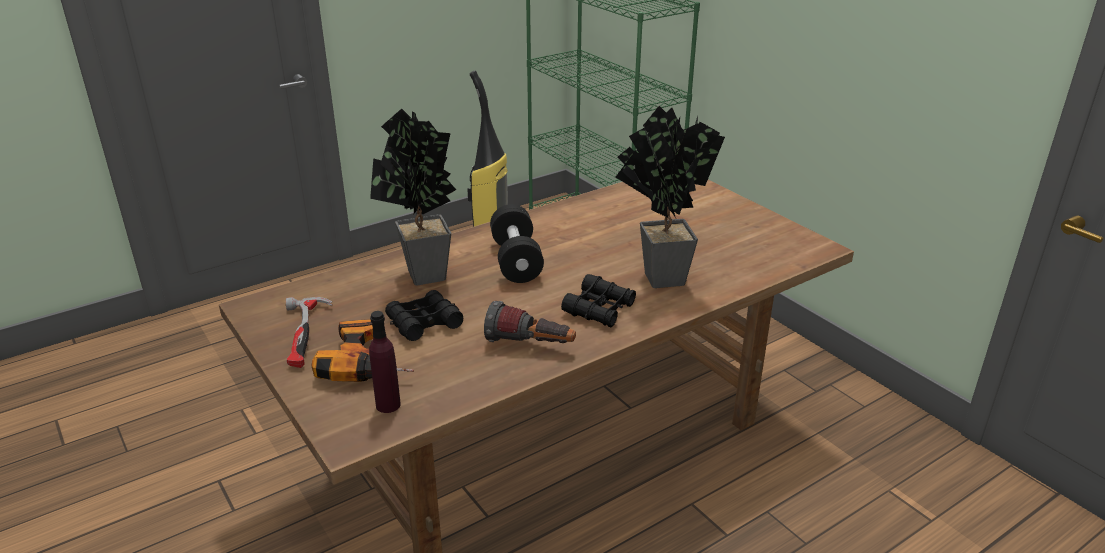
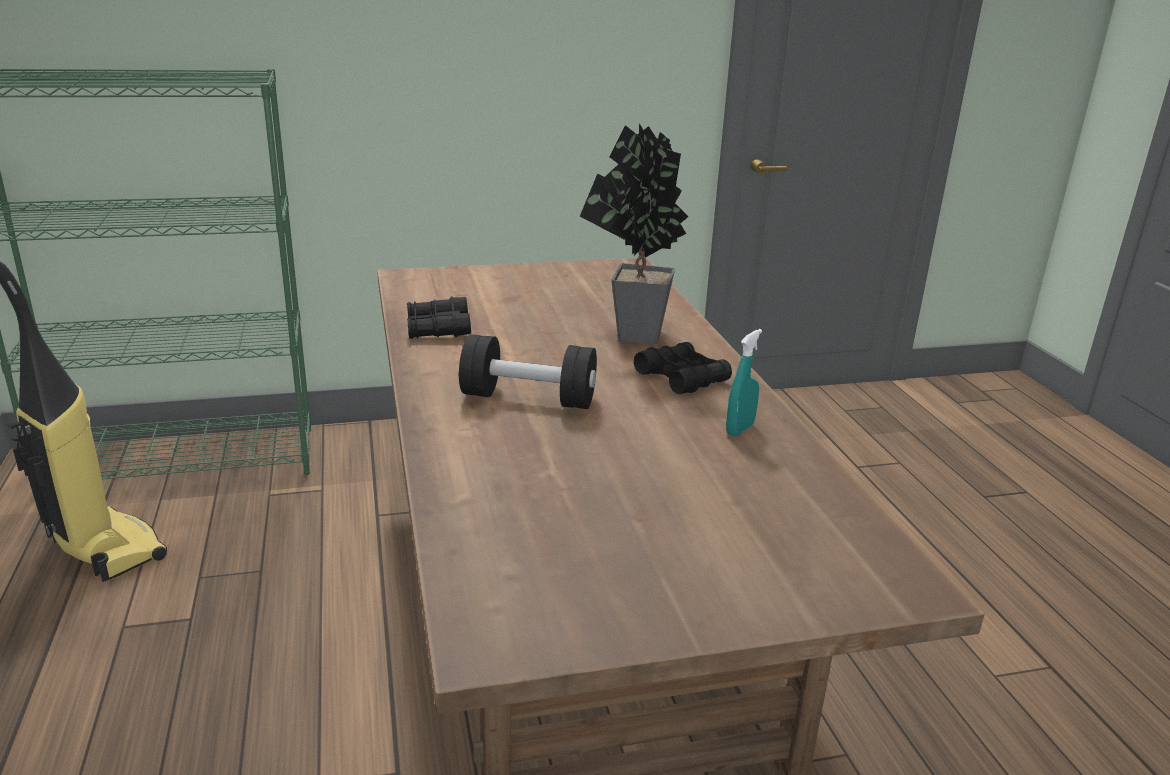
camera: 70 degrees left, 5 degrees down
hammer [286,297,332,368] -> none
power drill [311,319,414,382] -> none
purple bottle [369,311,401,413] -> none
potted plant [370,108,456,285] -> none
black binoculars [385,290,463,341] -> black binoculars moved to [407,296,471,339]
flashlight [484,301,576,343] -> turquoise spray bottle [726,329,762,436]

